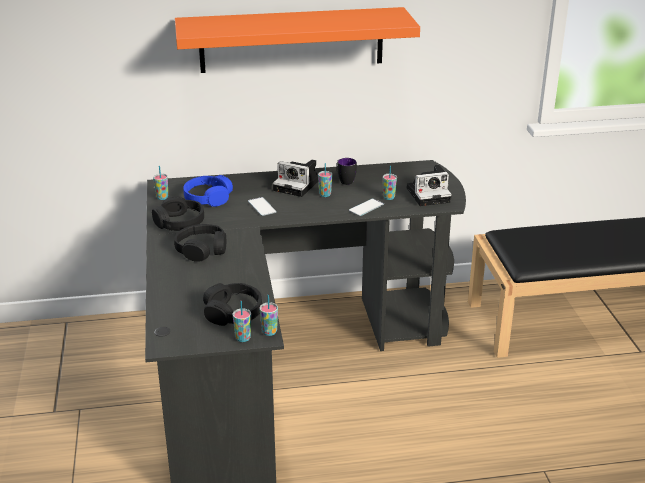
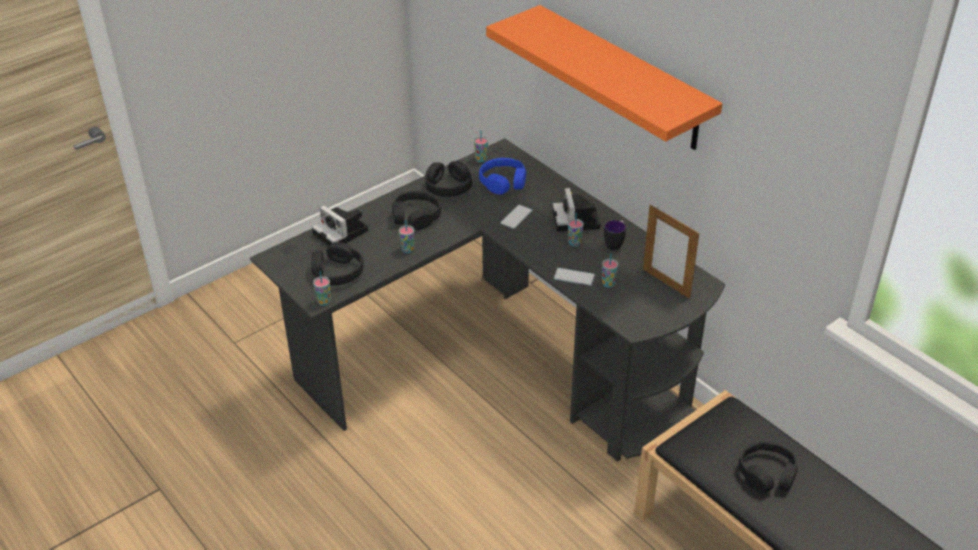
camera: 60 degrees right, 10 degrees up
cup [233,301,251,342] -> cup moved to [399,220,414,253]
camera [407,165,452,206] -> camera moved to [312,205,369,246]
none -> picture frame [643,205,699,299]
none -> black headphones [739,441,798,493]

